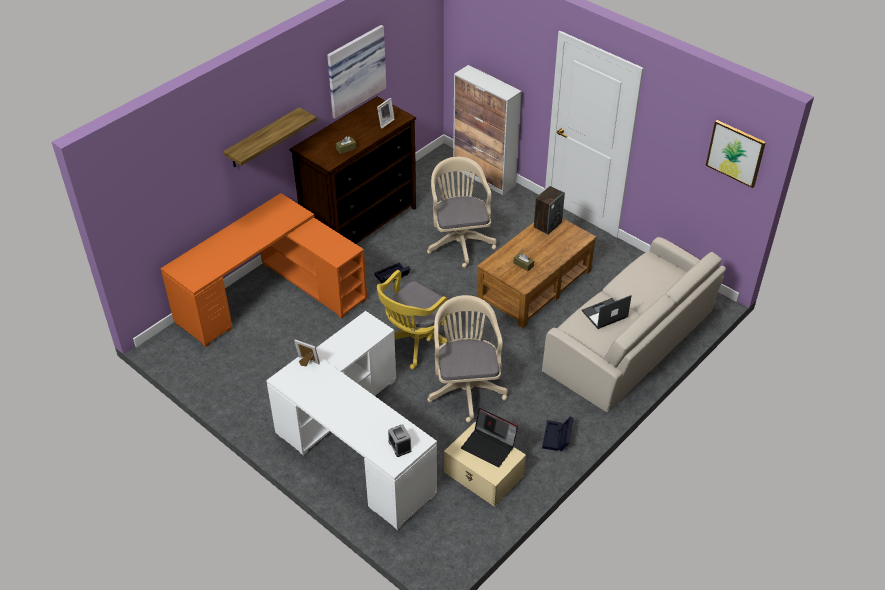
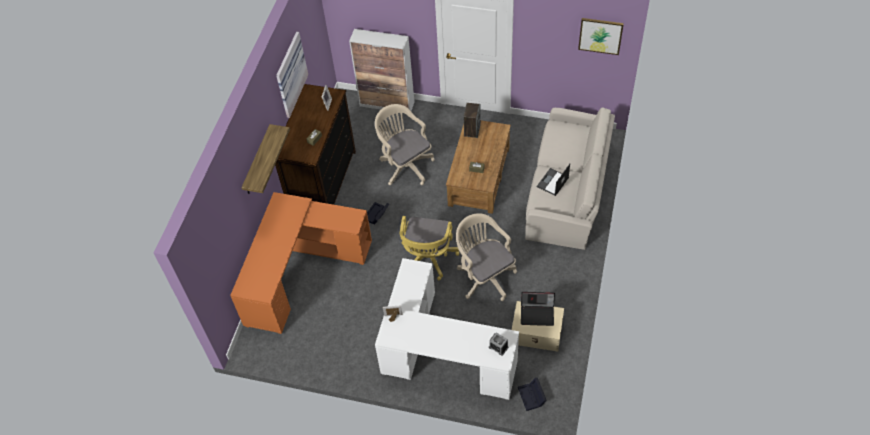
camera: 25 degrees left, 10 degrees up
black storage box [542,416,574,452] -> black storage box moved to [518,377,547,411]

